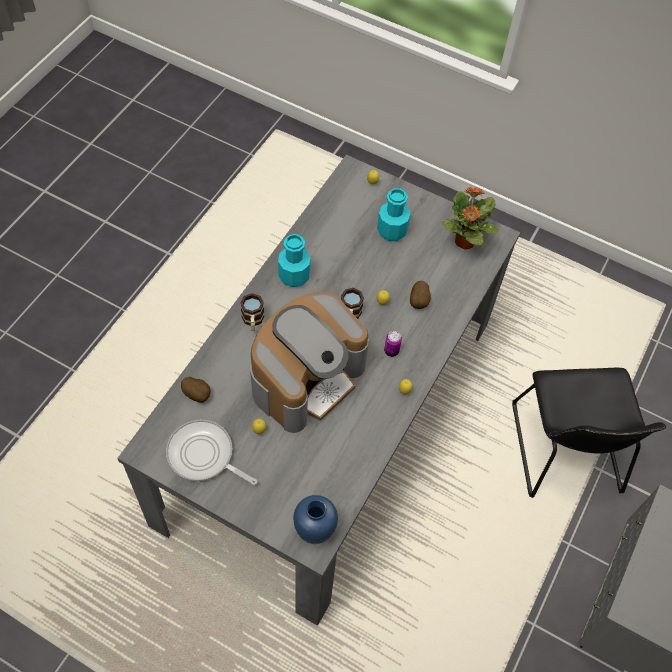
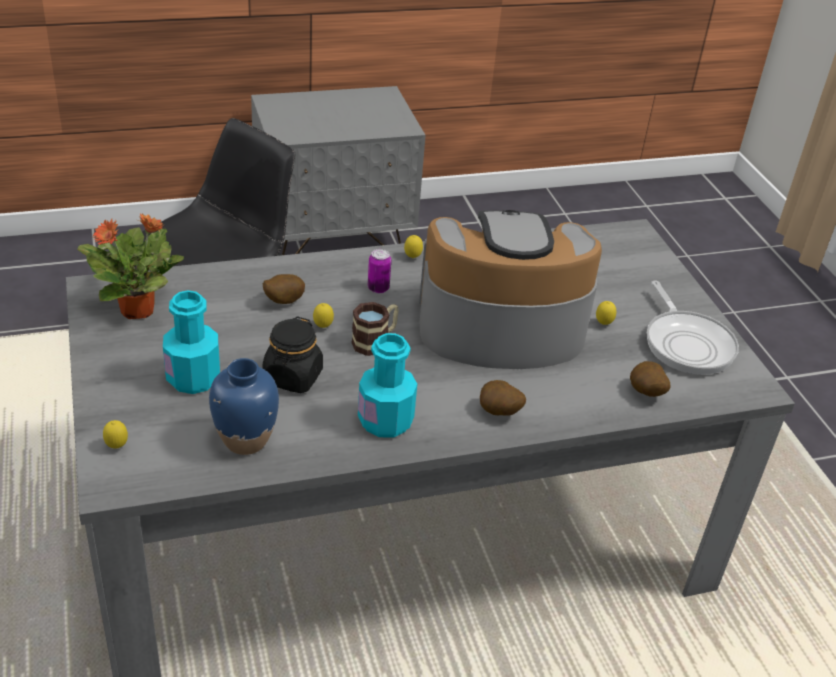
camera: 135 degrees left, 20 degrees down
mug [240,293,265,331] -> potato [480,380,526,416]
blue vase [293,495,338,544] -> blue vase moved to [209,358,279,455]
none -> black jar [263,317,323,393]

